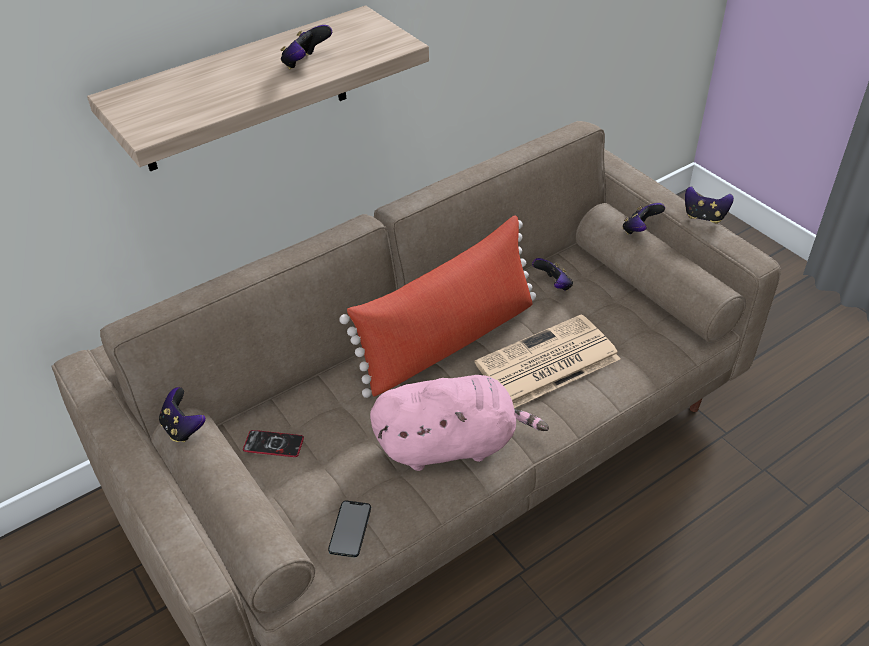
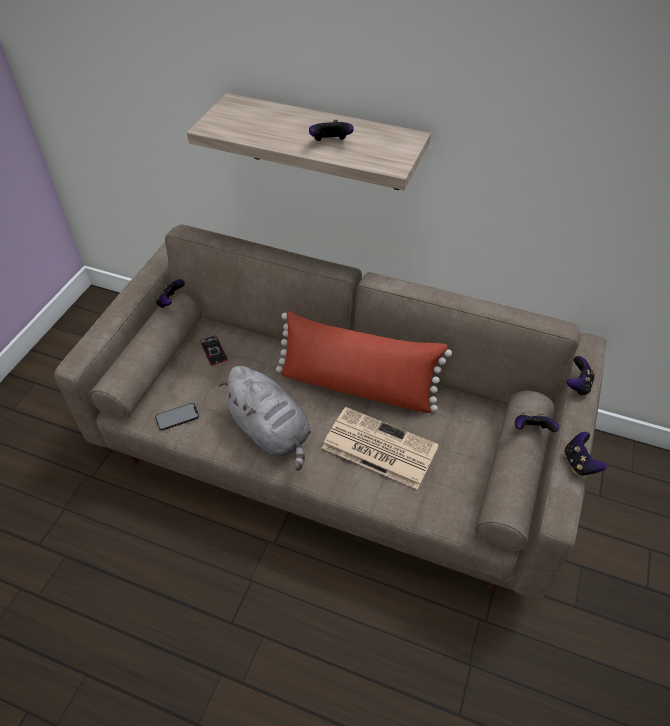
camera: 55 degrees right, 5 degrees up
pink plush toy [370,375,549,471] -> grey plush toy [219,366,311,471]
game controller [532,258,573,291] -> game controller moved to [566,356,595,396]

